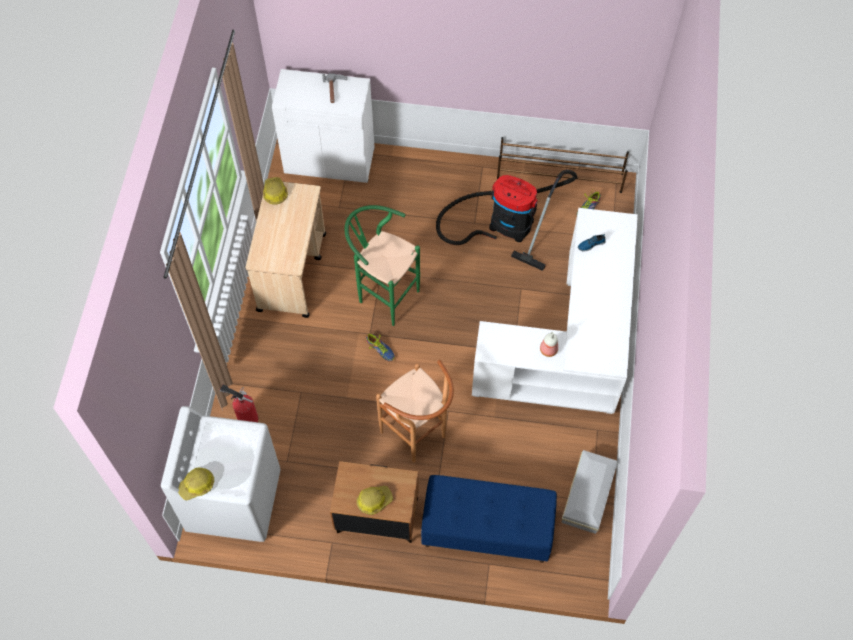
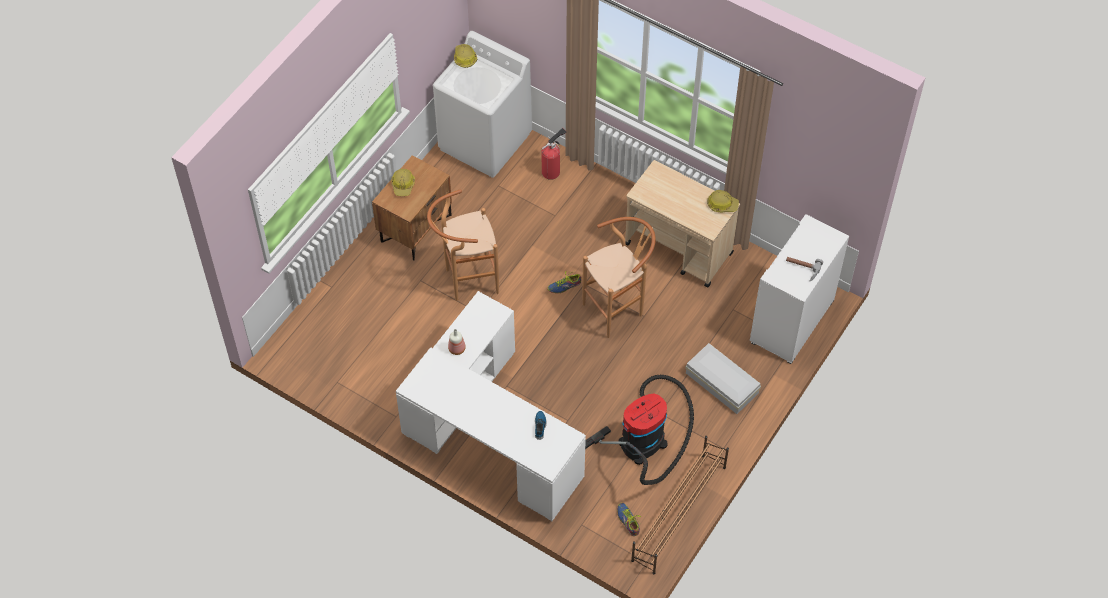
camera: 115 degrees right, 5 degrees down
green stool [345,205,420,326] -> brown stool [582,217,656,338]
blue bench [421,475,557,563] -> none
white storage box [561,450,618,534] -> white storage box moved to [685,343,761,414]

